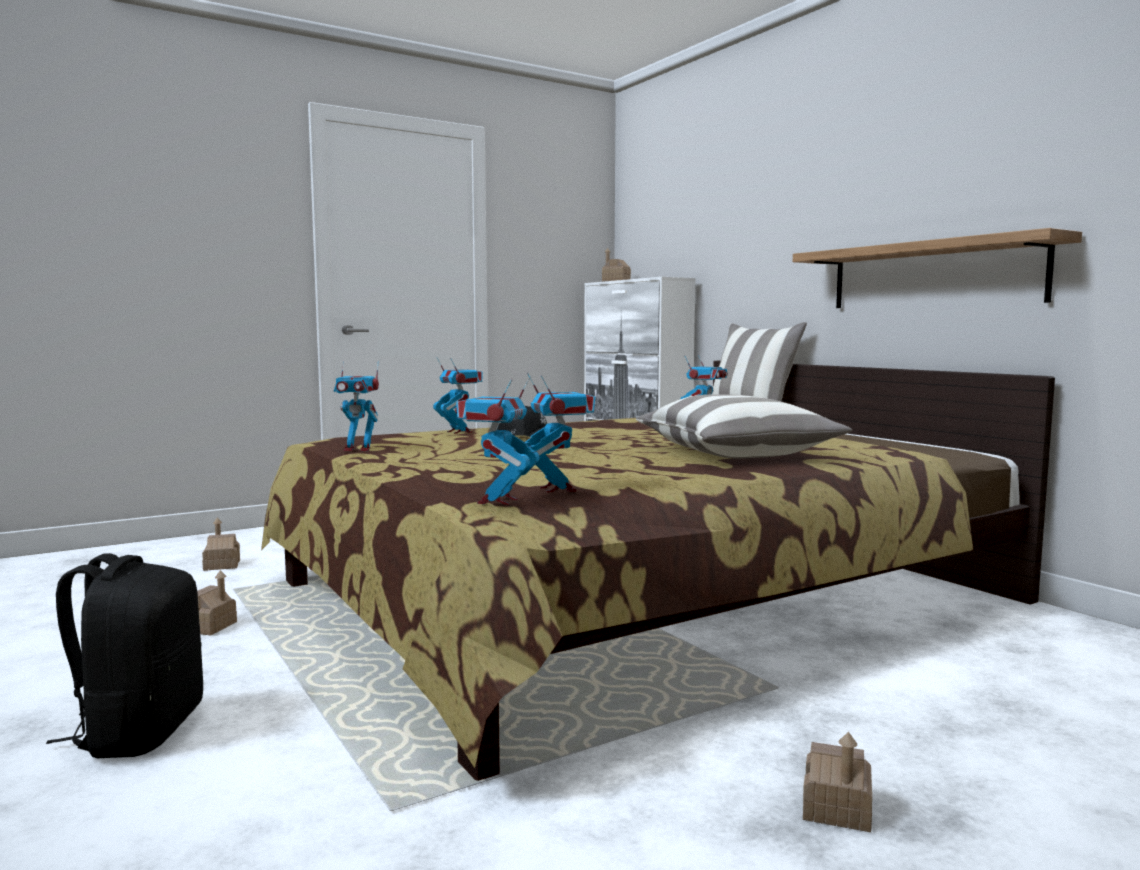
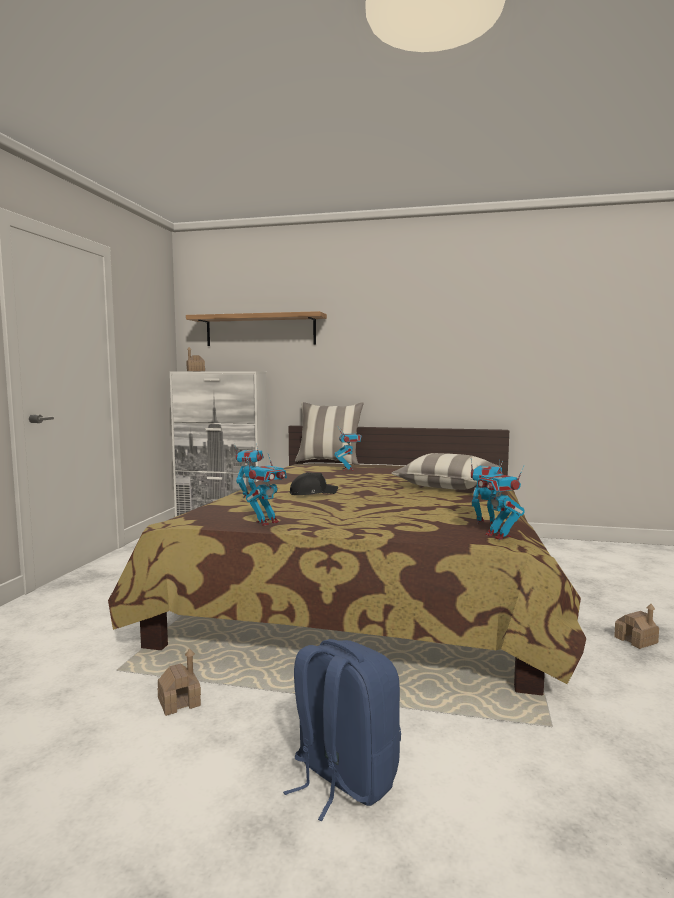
camera: 45 degrees left, 0 degrees up
black backpack [46,553,203,758] -> blue backpack [283,639,401,821]
toy house [202,518,240,571] -> none
shelf [793,228,1082,308] -> shelf moved to [186,311,327,346]

